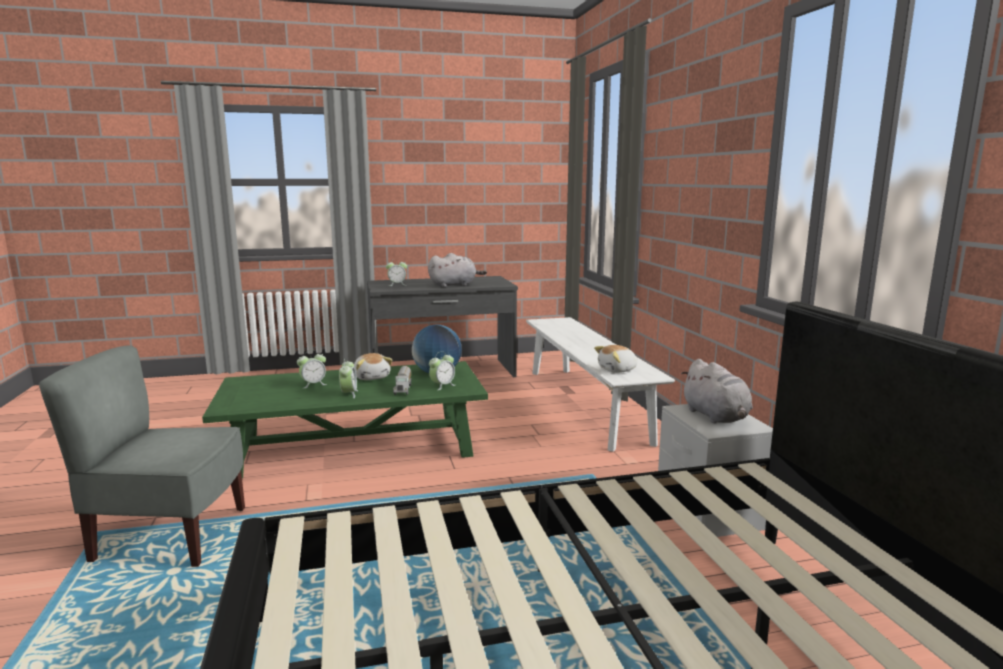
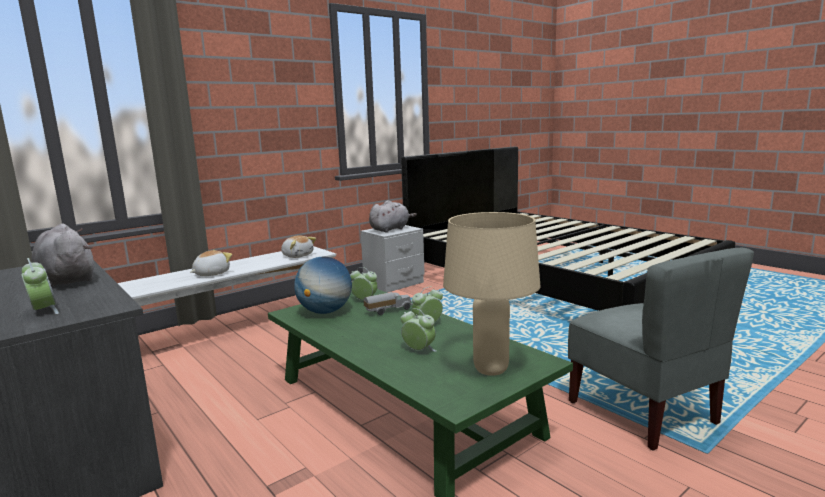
camera: 115 degrees left, 0 degrees up
plush toy [354,353,393,380] -> plush toy moved to [191,250,232,276]
none -> beige table lamp [443,212,541,376]

